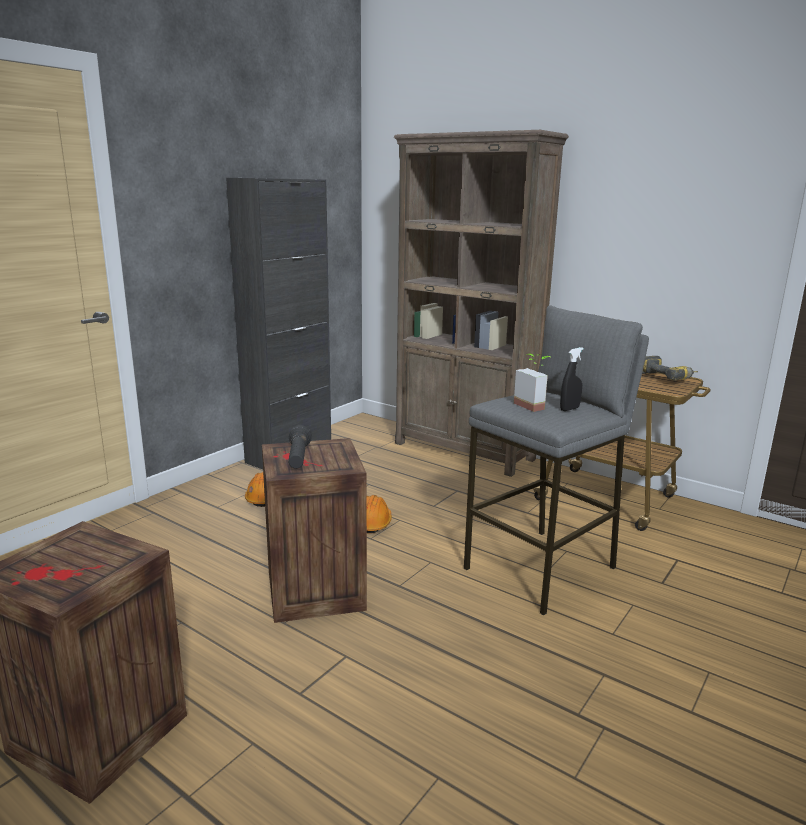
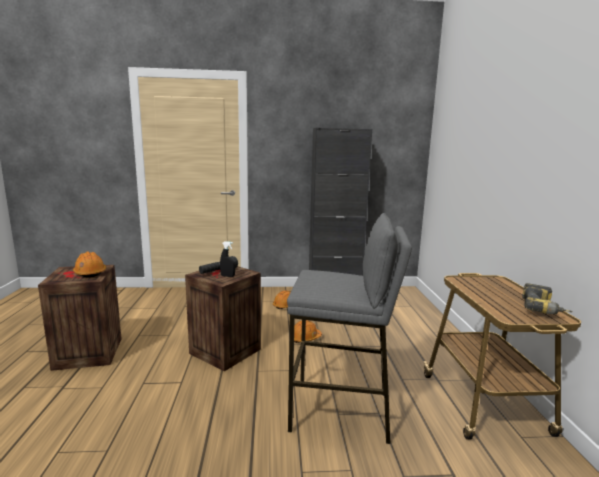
camera: 50 degrees right, 5 degrees down
brown bookcase [394,130,569,477] -> none
potted plant [514,354,552,412] -> none
black spray bottle [560,347,584,411] -> black spray bottle moved to [220,241,235,277]
none -> orange hard hat [73,252,106,278]

